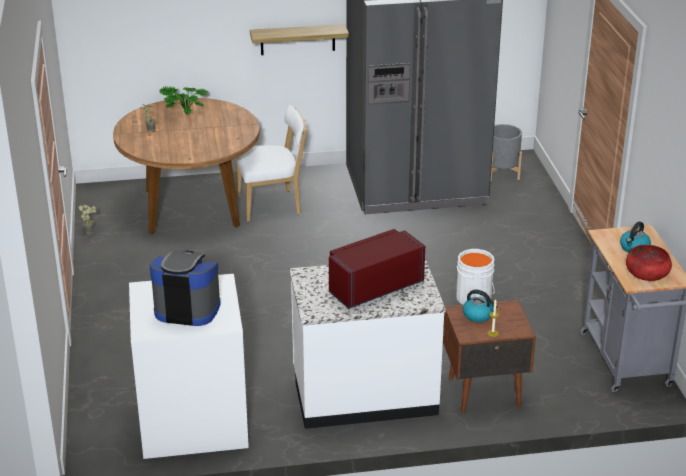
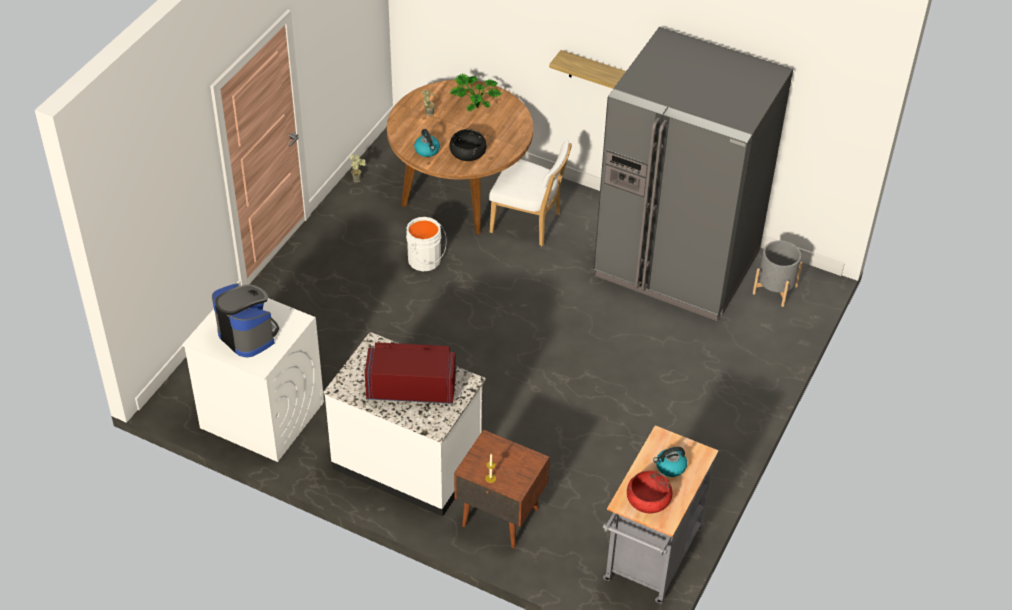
camera: 35 degrees right, 15 degrees up
white bucket [456,249,495,305] -> white bucket moved to [406,217,447,271]
kettle [463,290,498,322] -> kettle moved to [414,129,440,157]
none -> black bowl [449,129,487,161]

